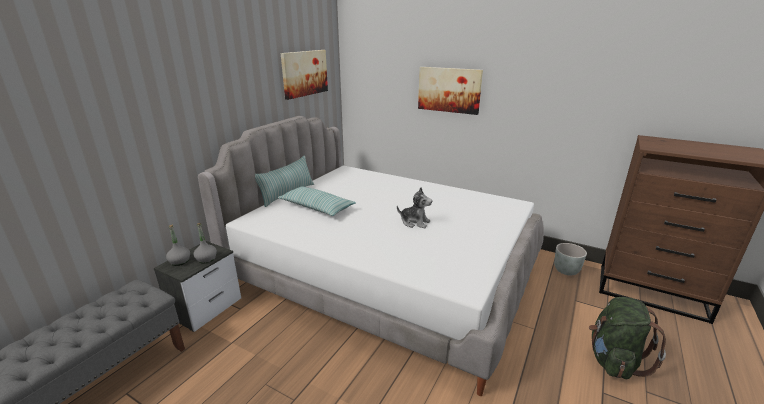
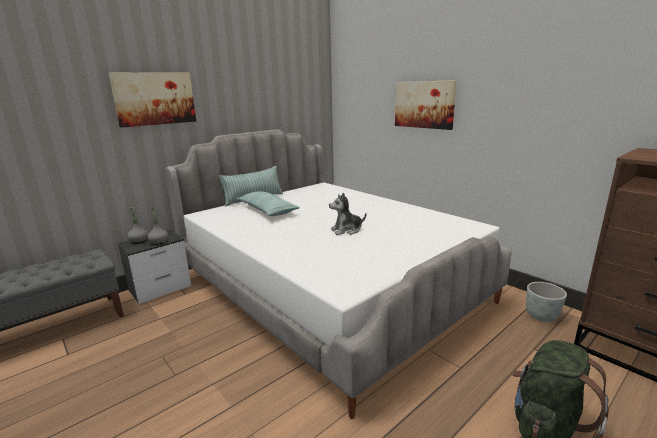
camera: 20 degrees right, 5 degrees down
picture [281,50,328,100] -> picture moved to [108,73,196,128]
plush toy [397,187,432,228] -> plush toy turned 120 degrees clockwise [329,193,366,235]

